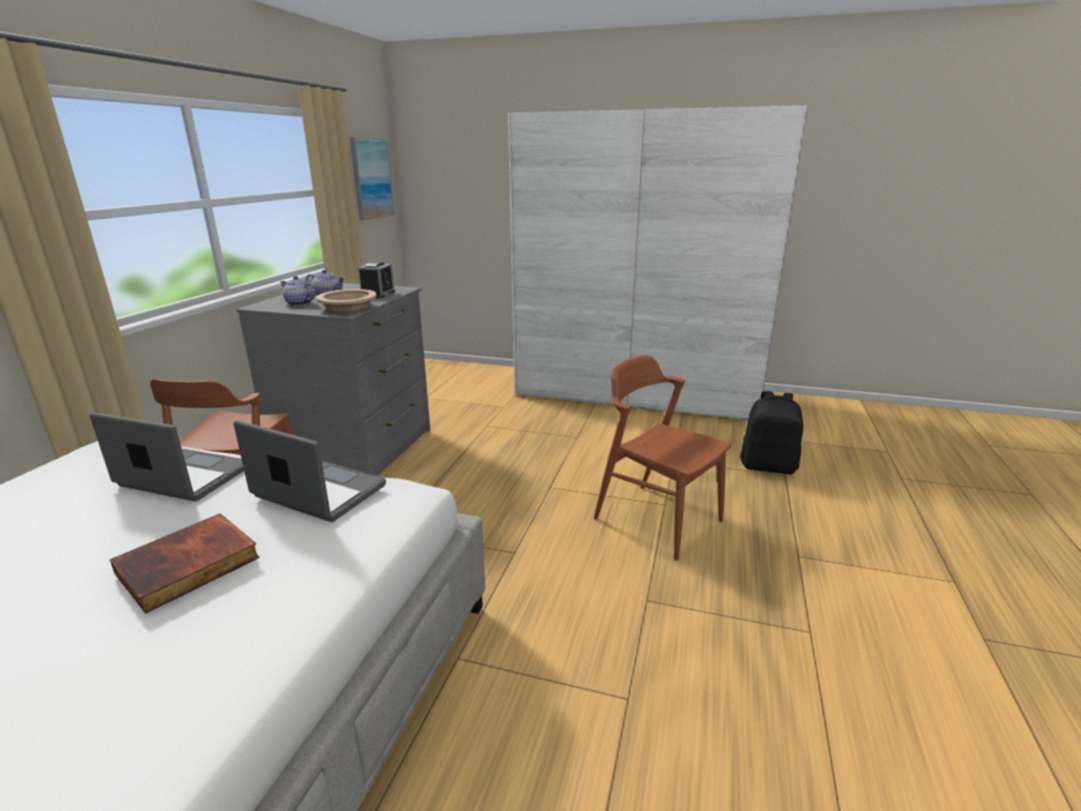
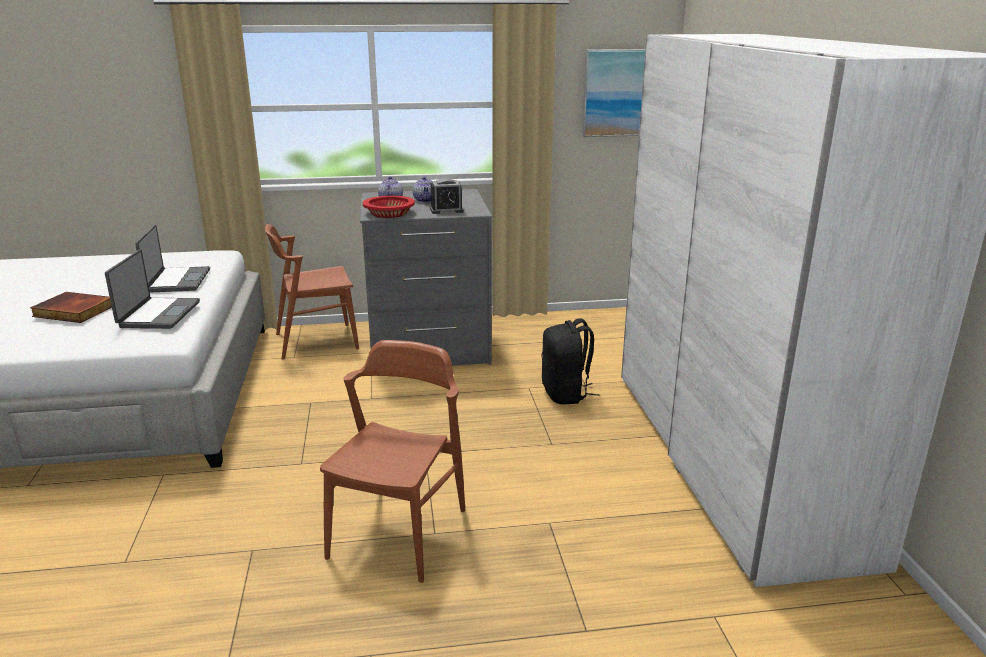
camera: 65 degrees right, 0 degrees up
beige bowl [316,289,377,313] -> red bowl [363,196,415,218]
black backpack [740,391,803,474] -> black backpack moved to [541,318,600,404]

